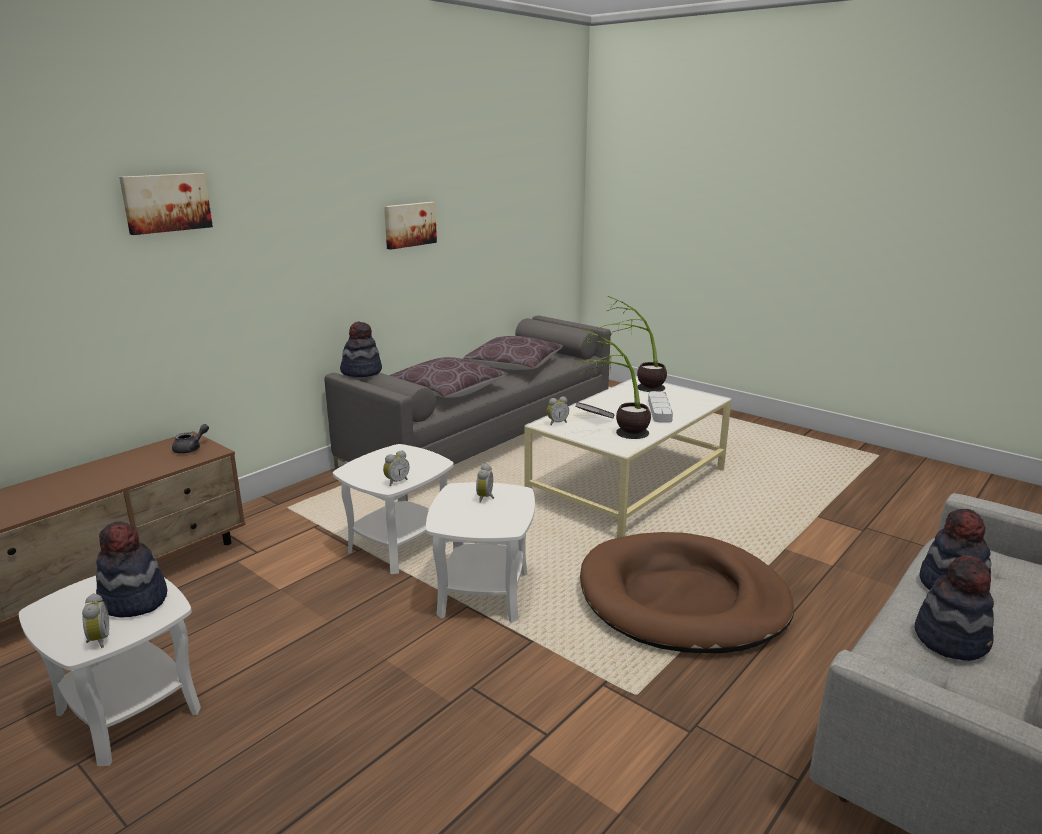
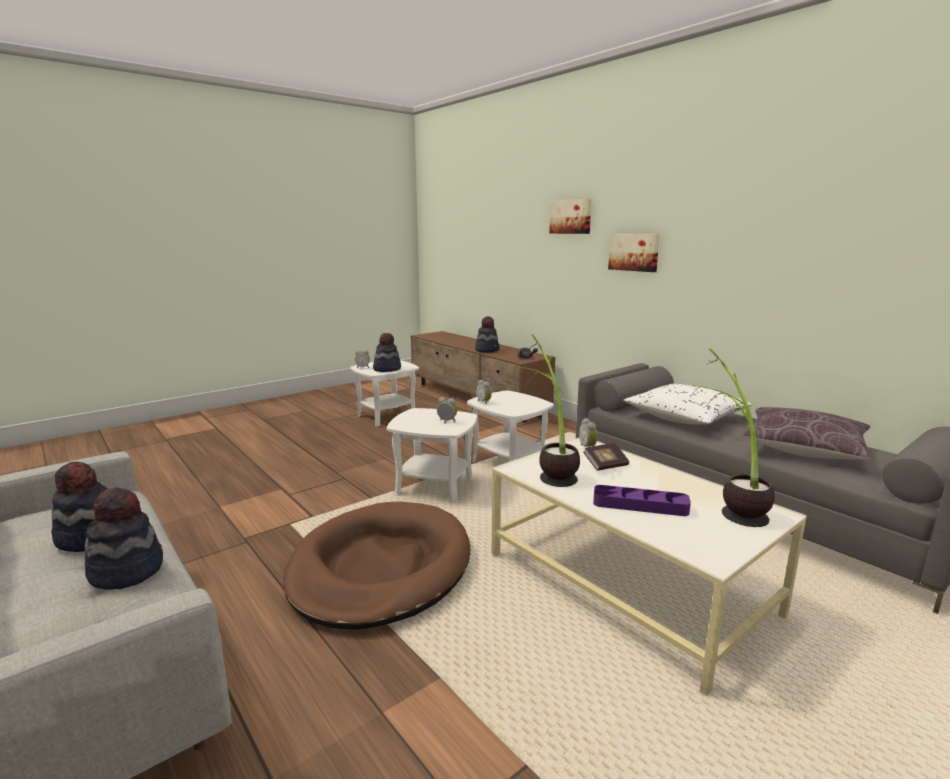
camera: 100 degrees right, 5 degrees down
hat [340,321,382,377] -> hat moved to [475,316,500,352]
picture [384,202,437,250] -> picture moved to [608,234,660,272]
brown pillow [390,357,508,398] -> white pillow [623,384,752,425]
grey tray [648,391,673,423] -> purple tray [593,485,691,516]

